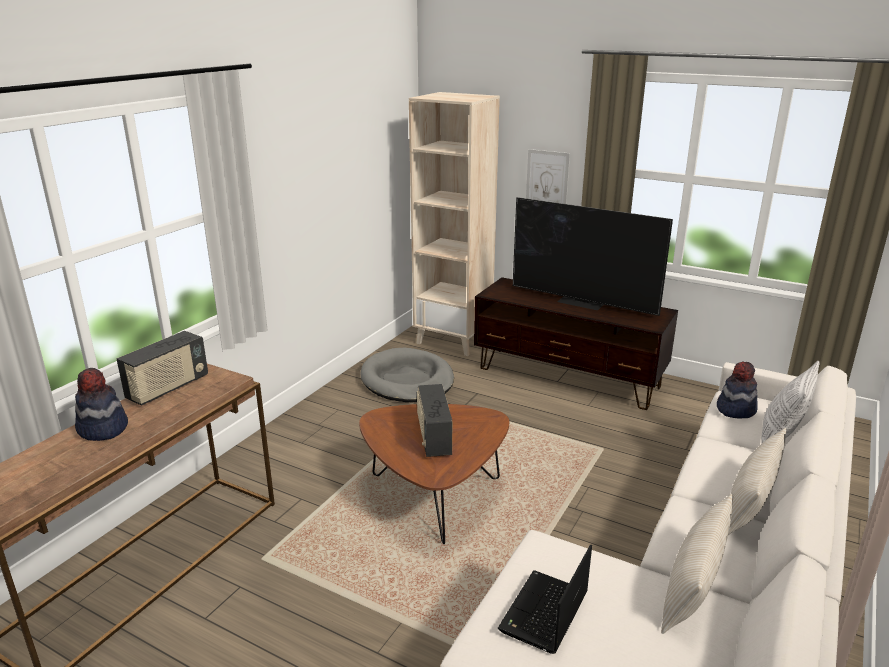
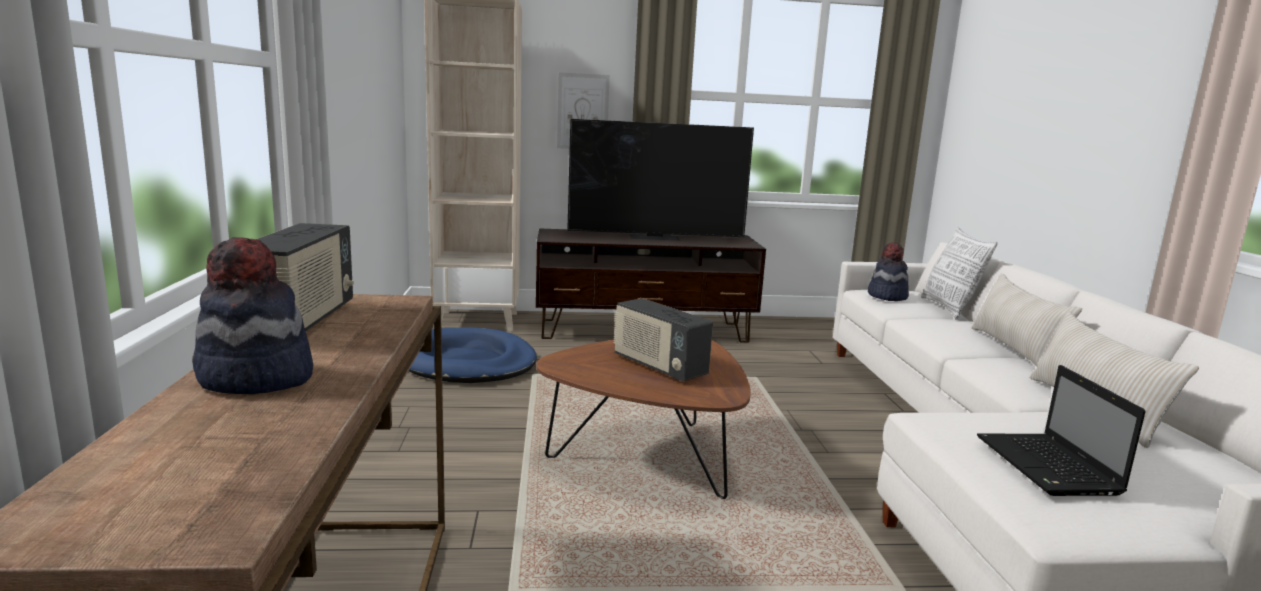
camera: 35 degrees left, 10 degrees down
grey dog bed [360,347,454,402] -> blue dog bed [409,328,537,383]

